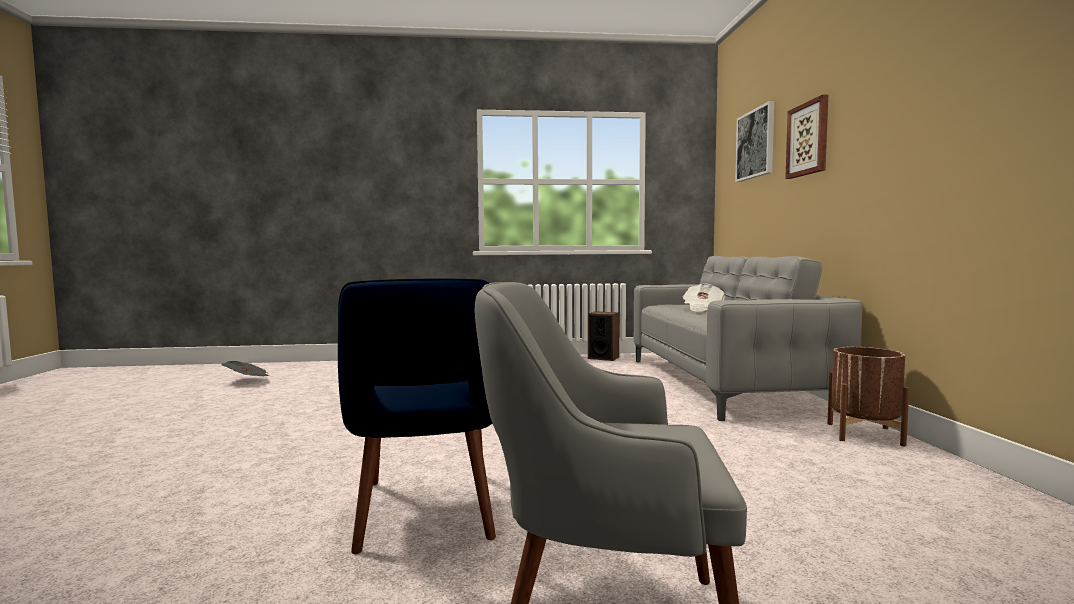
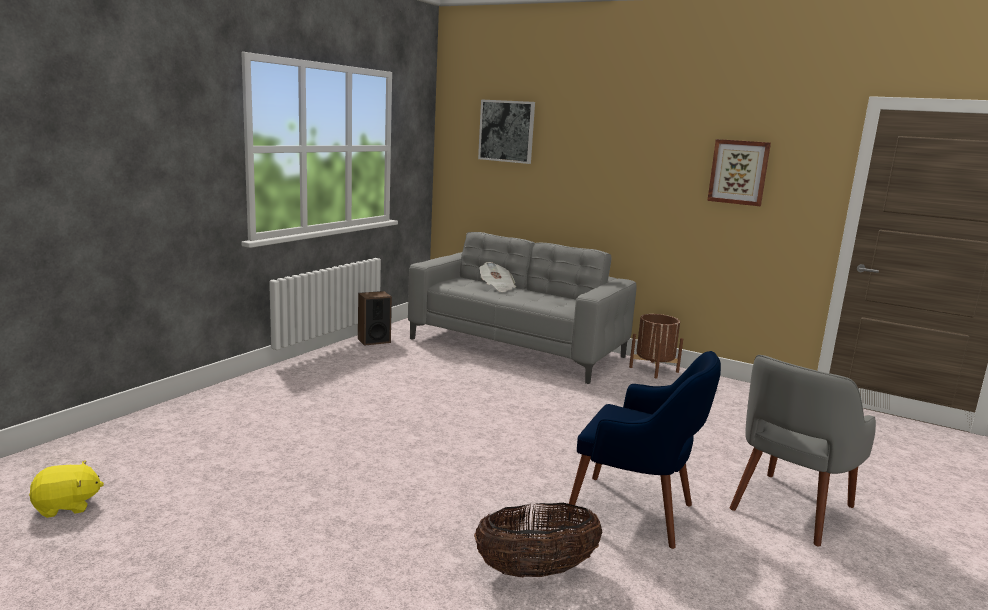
camera: 55 degrees left, 10 degrees up
newspaper [221,361,270,376] -> yellow plush toy [29,460,104,518]
picture [785,95,828,179] -> picture moved to [707,139,771,206]
none -> basket [474,503,602,577]

